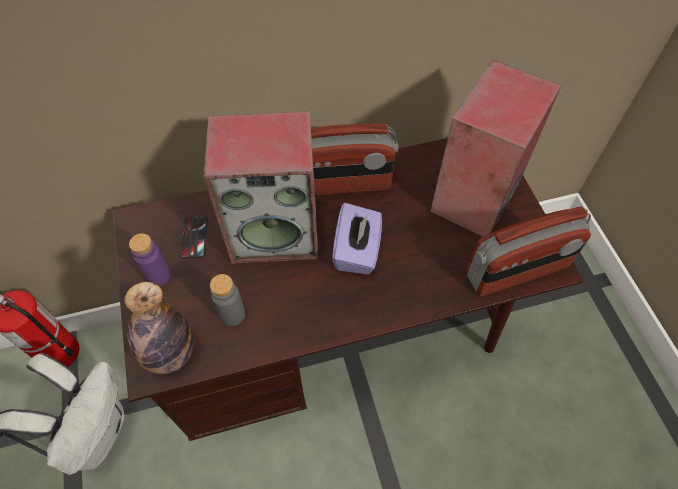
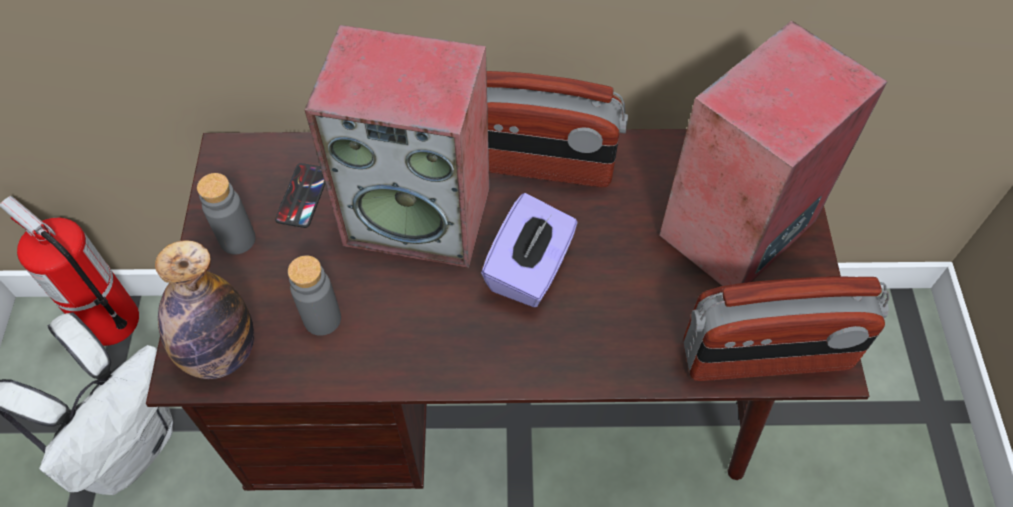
camera: 15 degrees right, 0 degrees up
purple bottle [129,233,171,286] -> grey bottle [197,173,256,254]

